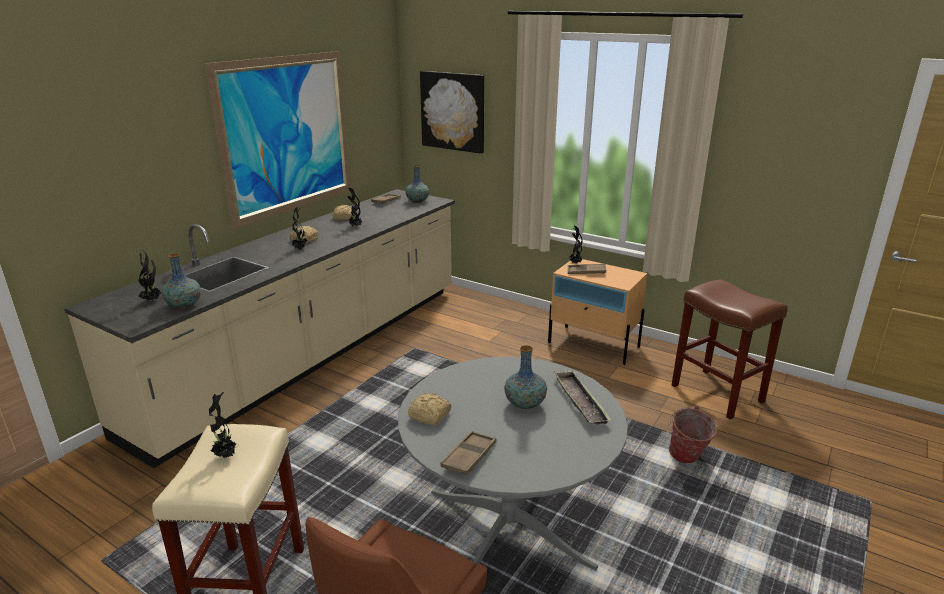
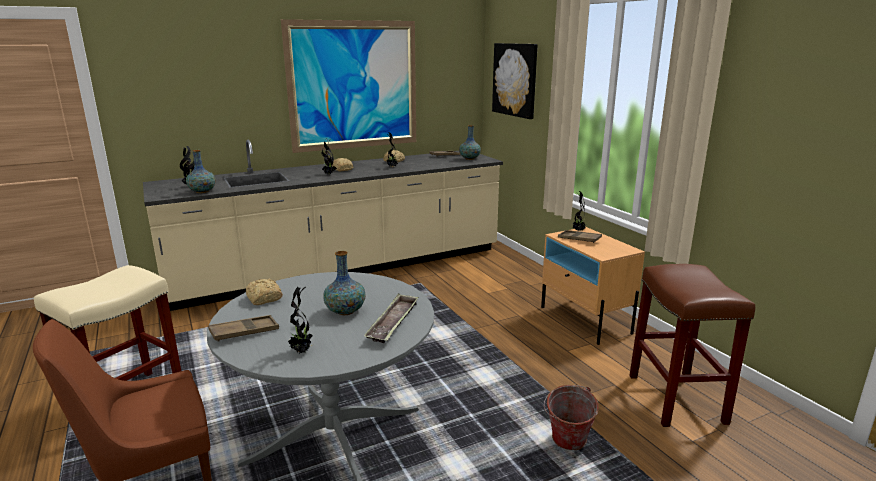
camera: 30 degrees right, 5 degrees down
potted plant [209,392,239,458] -> potted plant moved to [288,286,314,353]

